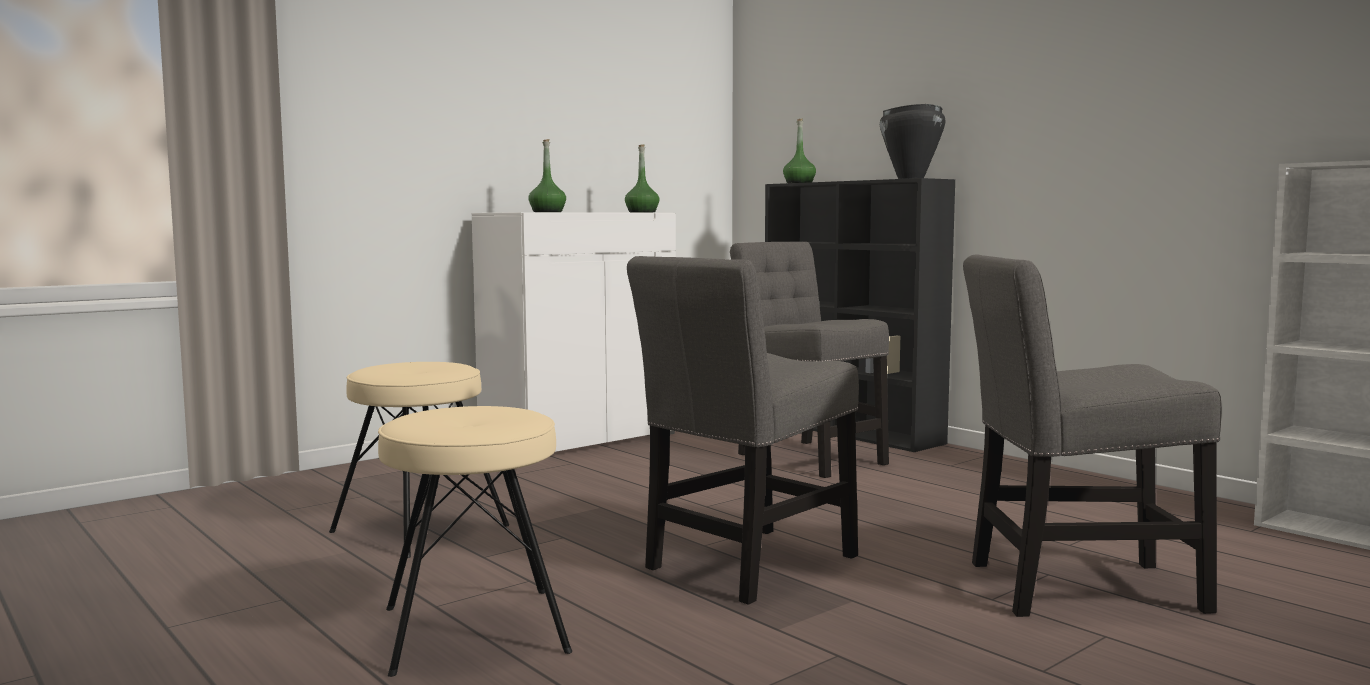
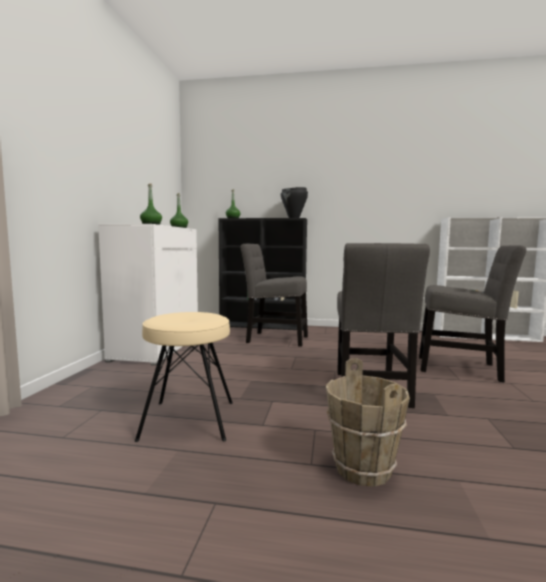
camera: 40 degrees left, 0 degrees up
beige stool [378,406,572,677] -> brown bucket [326,358,410,487]
grey chair [963,255,1222,617] -> grey chair turned 120 degrees counterclockwise [419,245,526,382]

